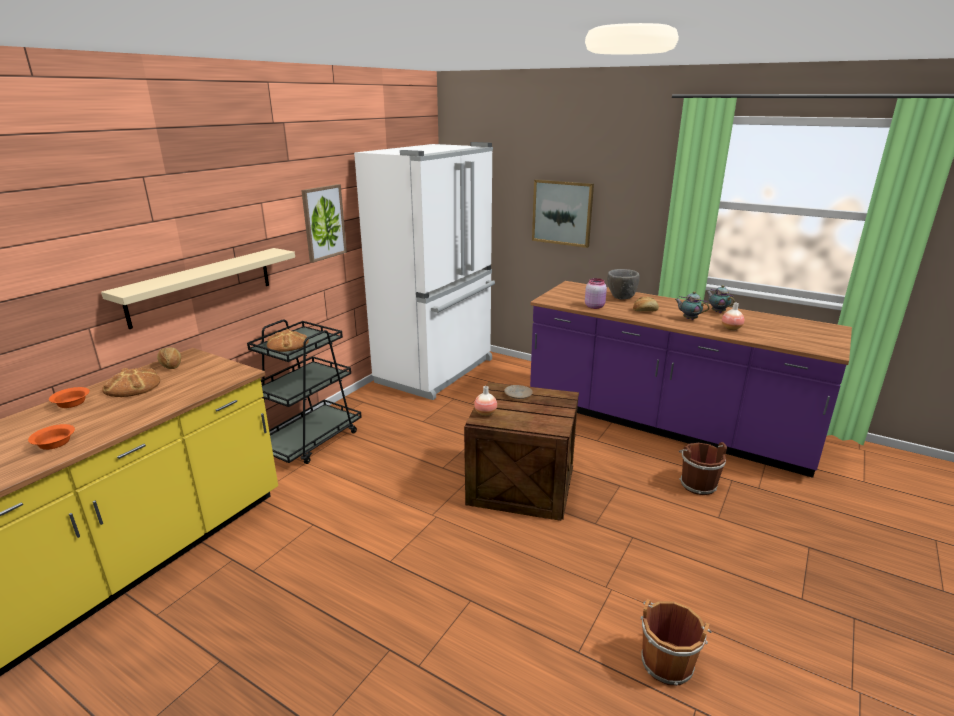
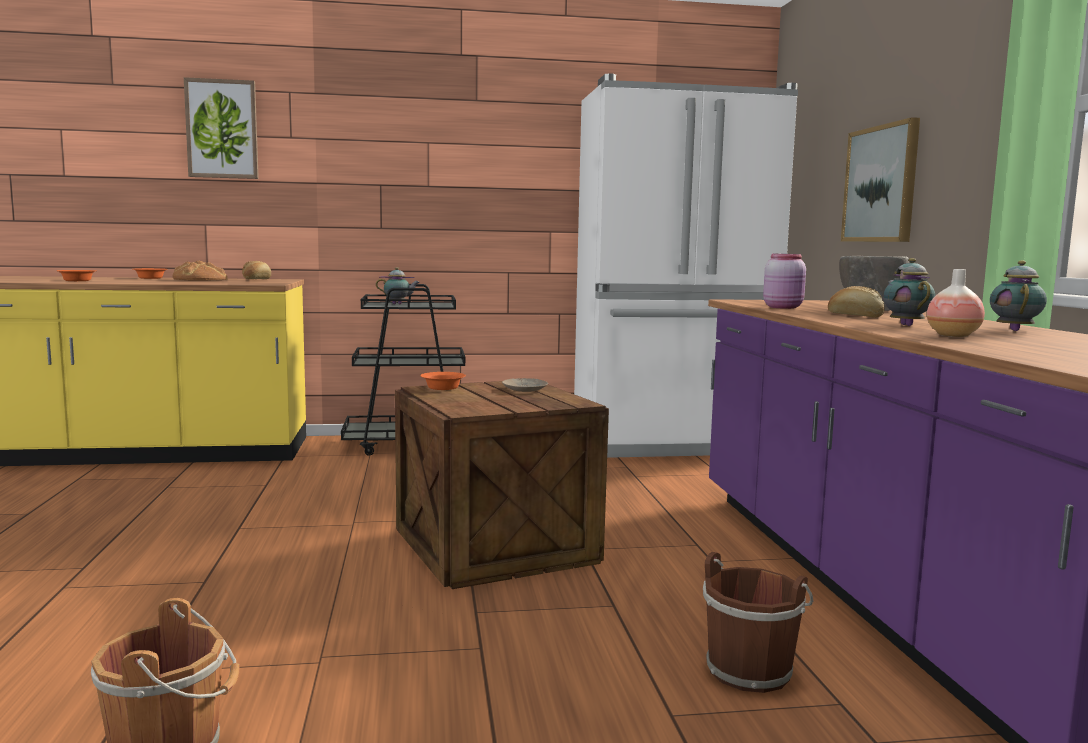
camera: 50 degrees right, 15 degrees down
beige shelf [101,248,295,329] -> none
bread [267,329,309,352] -> teapot [376,267,420,304]
picture [301,184,347,263] -> picture moved to [184,77,259,179]
vase [474,386,497,416] -> orange bowl [420,372,466,390]

